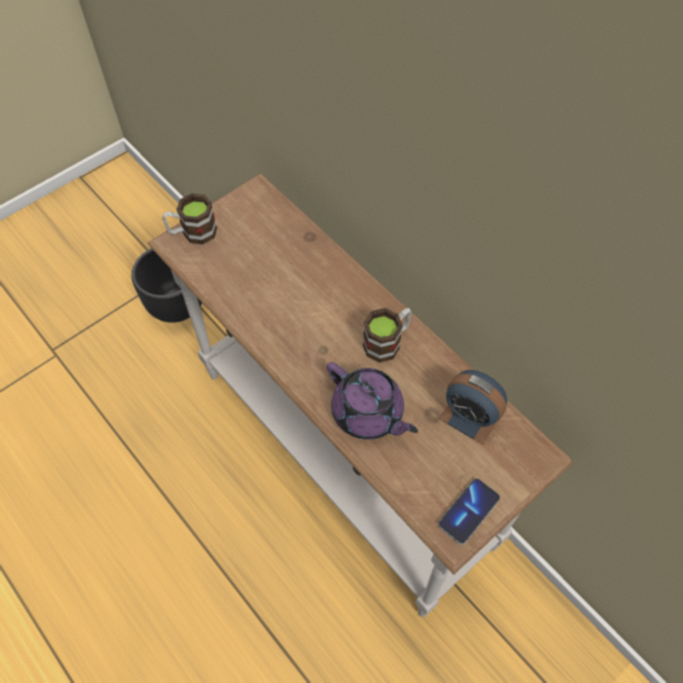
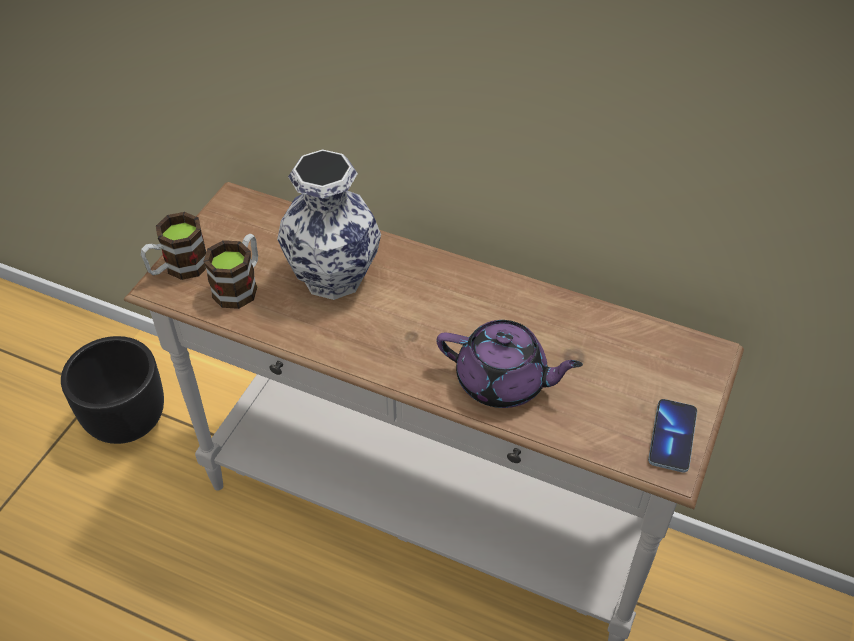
camera: 25 degrees left, 10 degrees down
mug [363,308,412,363] -> mug moved to [203,234,258,309]
alarm clock [438,370,507,445] -> none
none -> vase [277,149,381,300]

